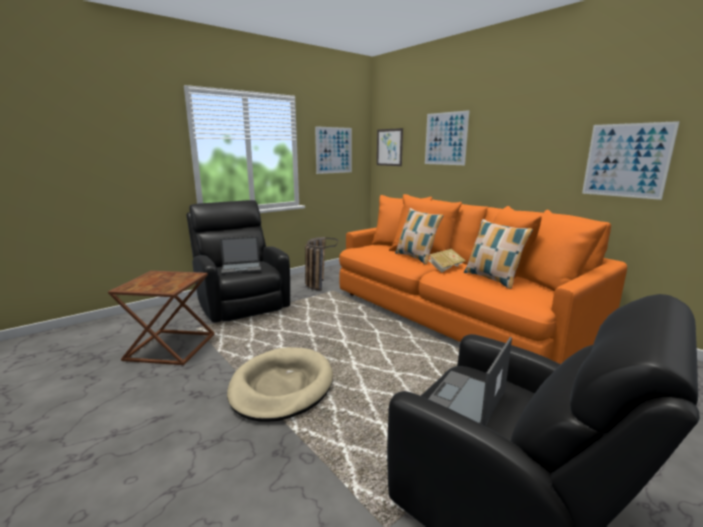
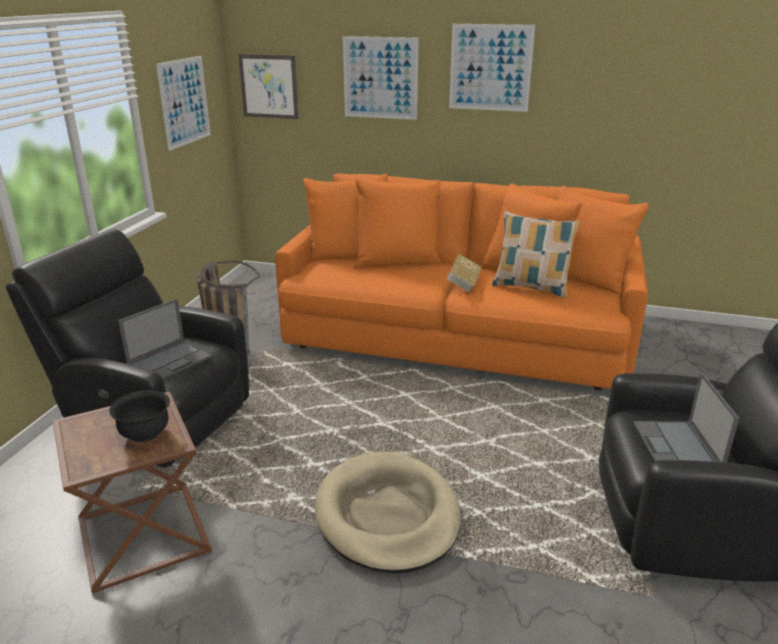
camera: 35 degrees left, 10 degrees up
pillow [395,208,444,265] -> none
picture [582,121,680,200] -> picture moved to [449,24,535,112]
none -> black bowl [109,390,170,442]

